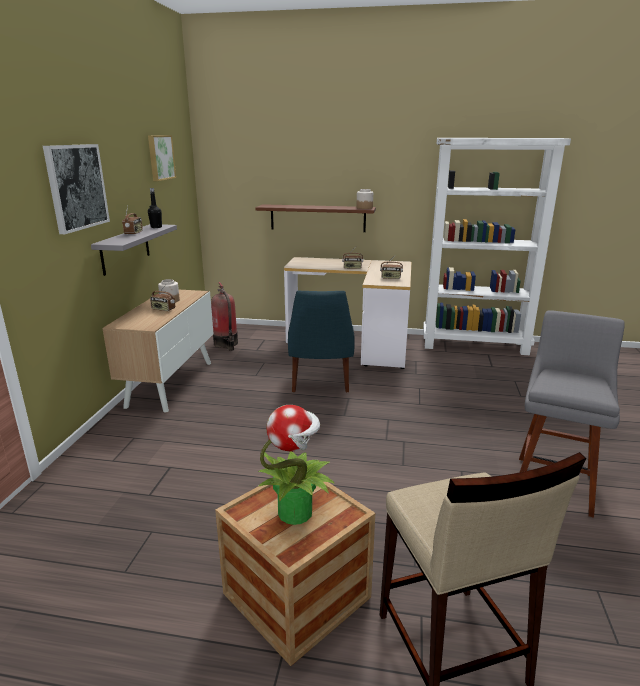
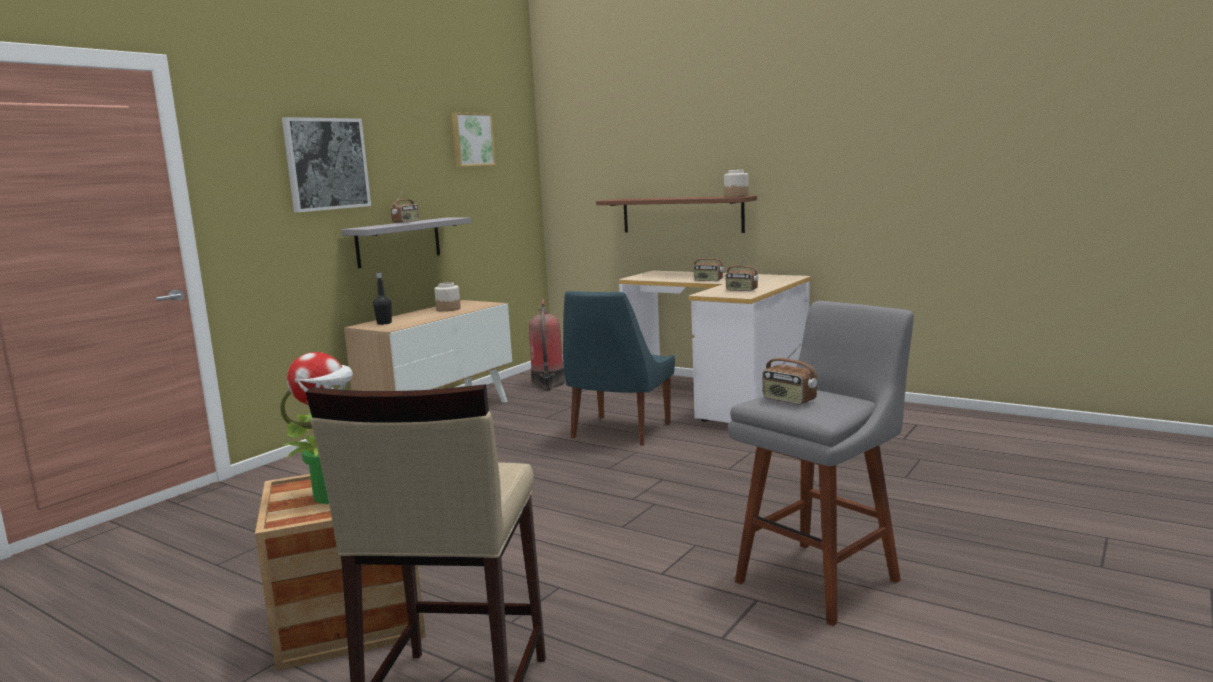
camera: 25 degrees right, 10 degrees down
black bottle [148,188,162,228] -> black bottle moved to [373,273,392,325]
radio [150,286,175,311] -> radio moved to [762,343,817,405]
white bookcase [423,138,571,355] -> none

